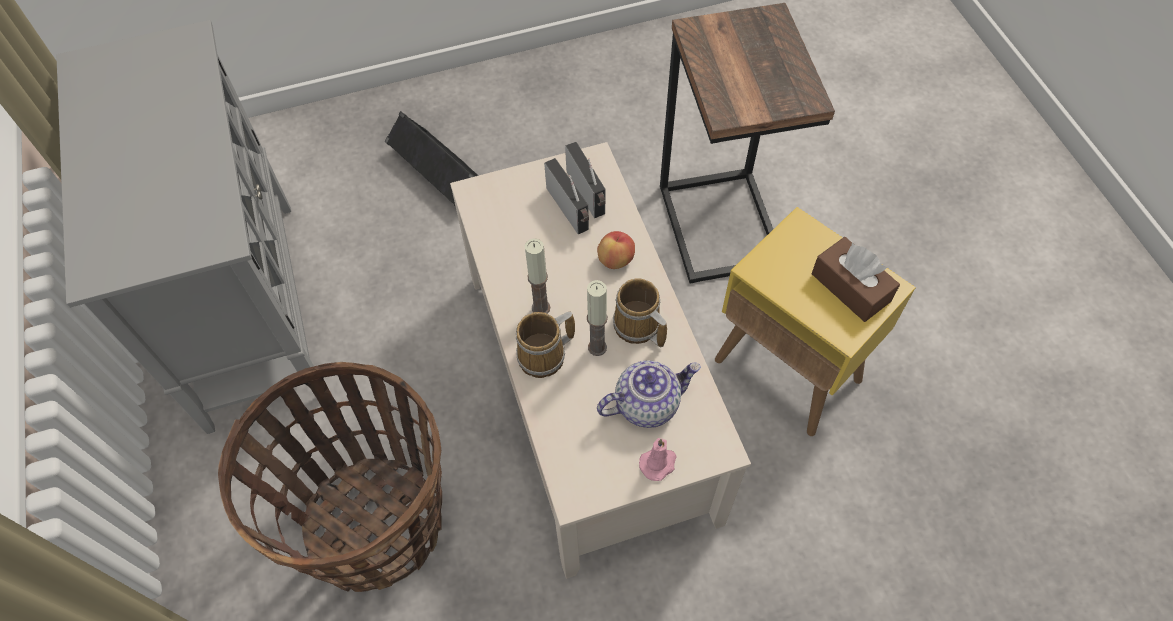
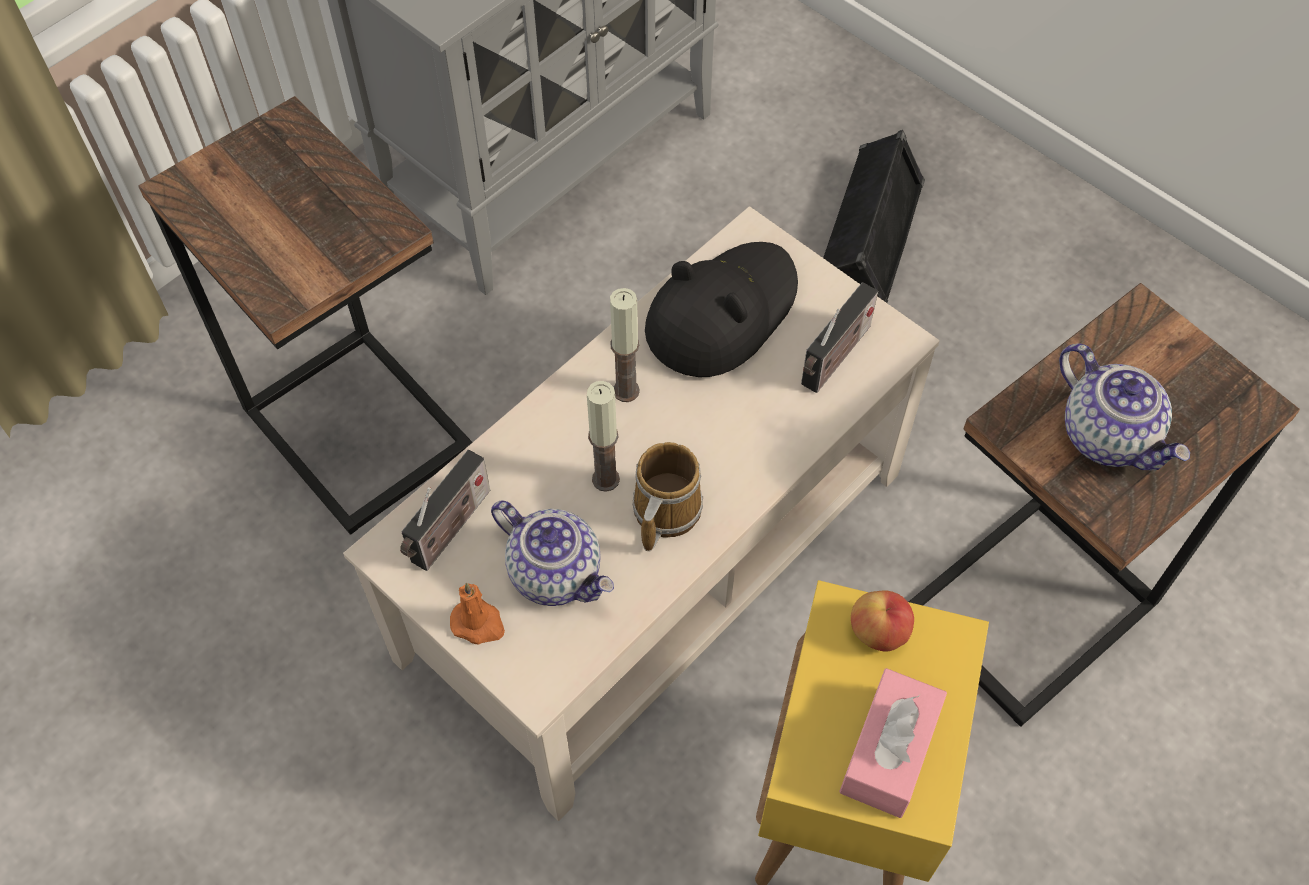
camera: 60 degrees right, 0 degrees up
basket [218,362,442,592] -> side table [138,96,473,535]
mug [516,312,575,378] -> none
radio [544,158,589,234] -> radio moved to [400,450,490,571]
apple [597,231,635,269] -> apple moved to [851,591,914,652]
pink candle [639,438,677,481] -> orange candle [450,583,505,644]
brown tissue box [812,237,900,322] -> pink tissue box [839,668,947,818]
none -> black hat [645,242,798,377]
none -> teapot [1059,343,1190,471]

